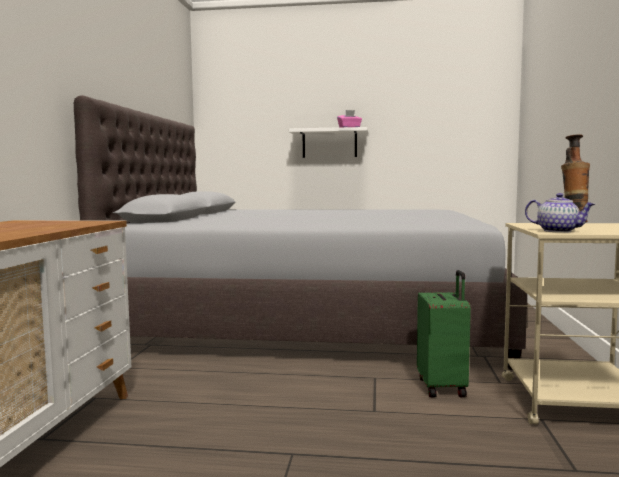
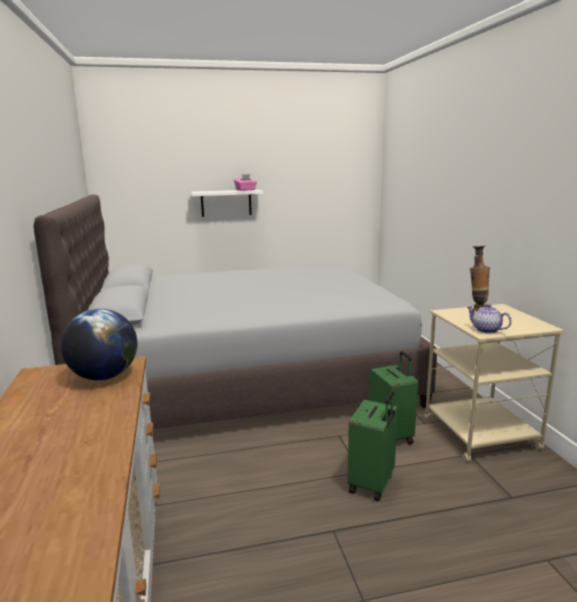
camera: 20 degrees left, 10 degrees up
teapot [525,193,595,233] -> teapot turned 150 degrees counterclockwise [467,304,512,333]
none -> globe [61,309,137,380]
none -> green suitcase [348,391,398,501]

